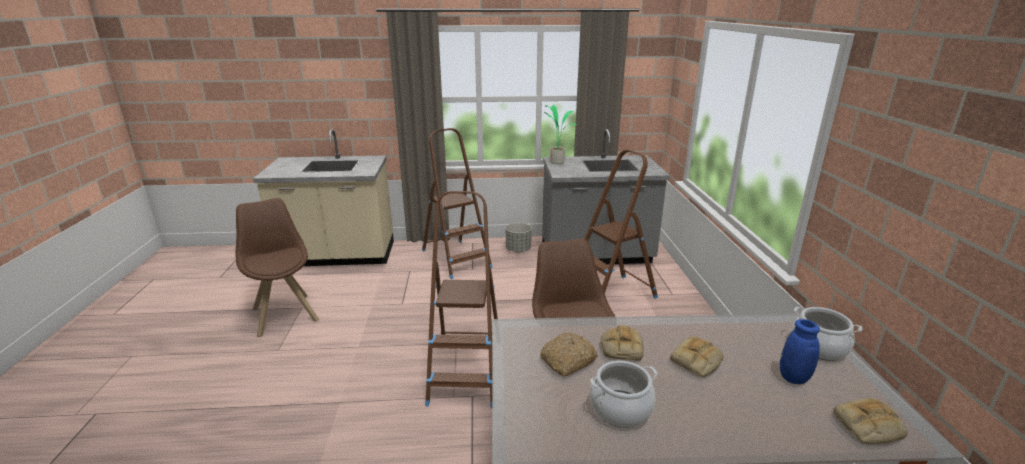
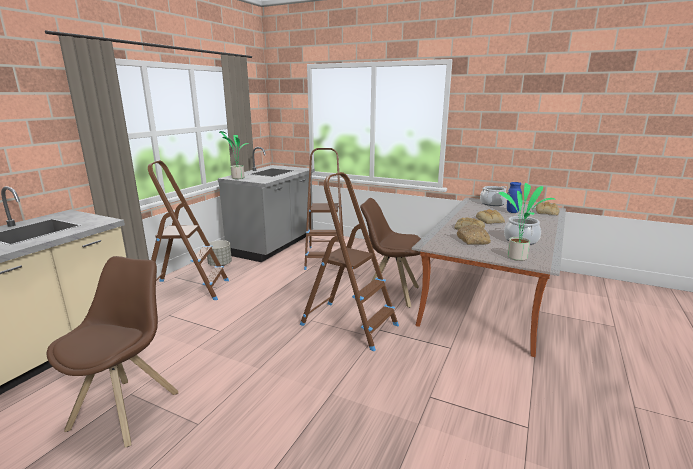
camera: 60 degrees left, 5 degrees down
brown chair [235,198,319,337] -> brown chair turned 105 degrees clockwise [47,256,178,448]
none -> potted plant [499,183,556,261]

